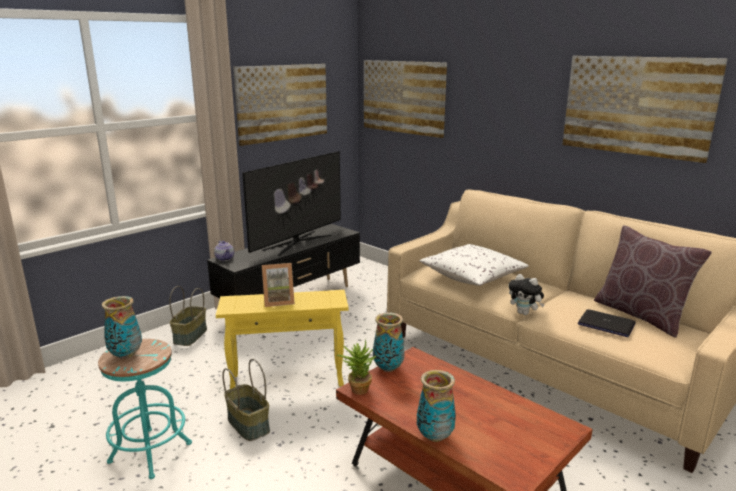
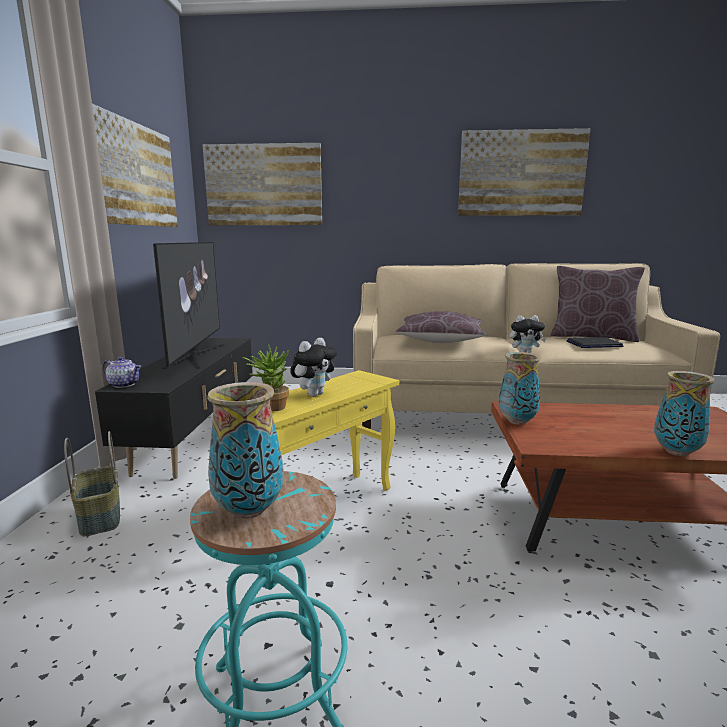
camera: 40 degrees left, 5 degrees down
basket [222,359,270,441] -> none
picture frame [262,263,295,307] -> plush toy [290,338,337,397]
potted plant [337,339,376,395] -> potted plant moved to [243,344,290,411]
white pillow [419,244,529,286] -> brown pillow [396,311,486,343]

